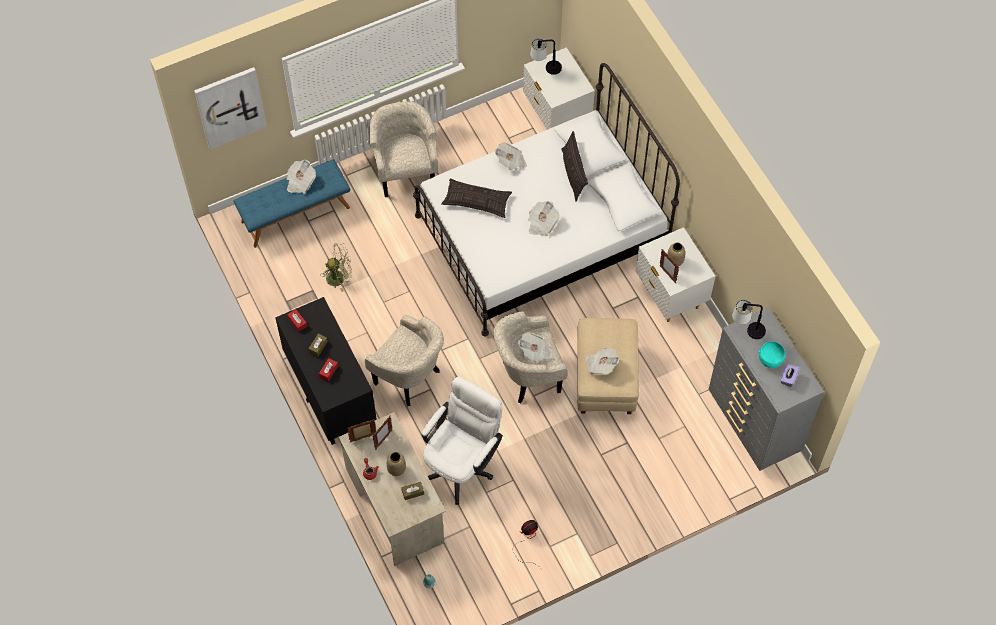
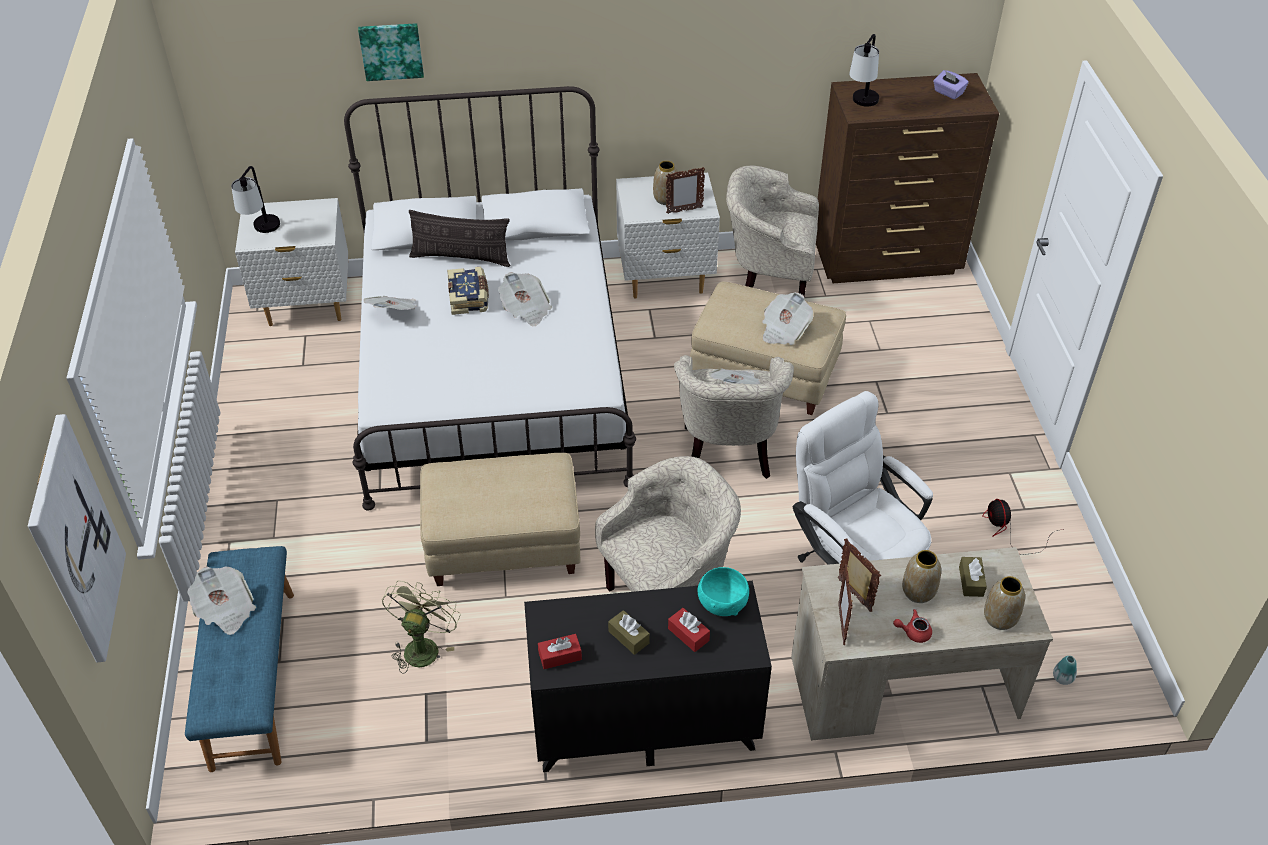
camera: 70 degrees left, 15 degrees down
beige armchair [369,101,438,197] -> beige armchair moved to [726,166,819,296]
pillow [441,179,512,218] -> none
grey dresser [709,307,824,471] -> brown dresser [816,73,999,283]
turquoise bowl [759,341,786,368] -> turquoise bowl moved to [698,567,749,616]
none -> picture [358,23,424,81]
none -> beige ottoman [420,453,580,586]
none -> book [447,267,489,315]
none -> vase [984,576,1025,630]

